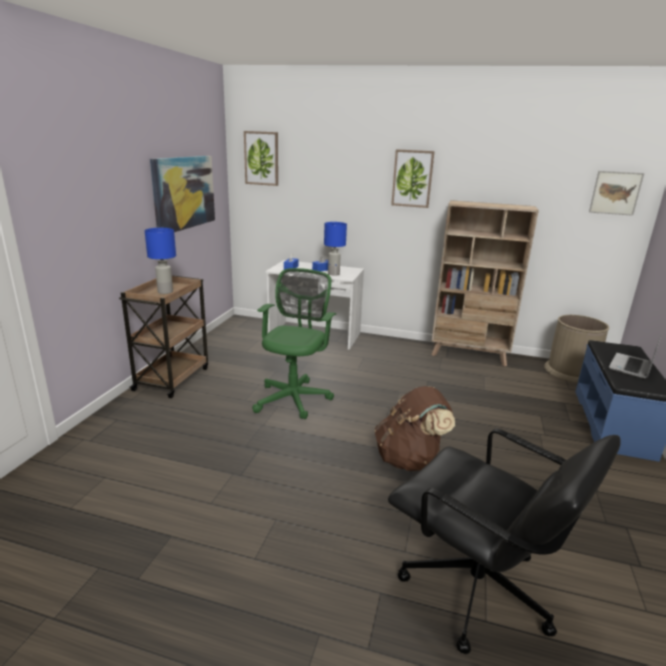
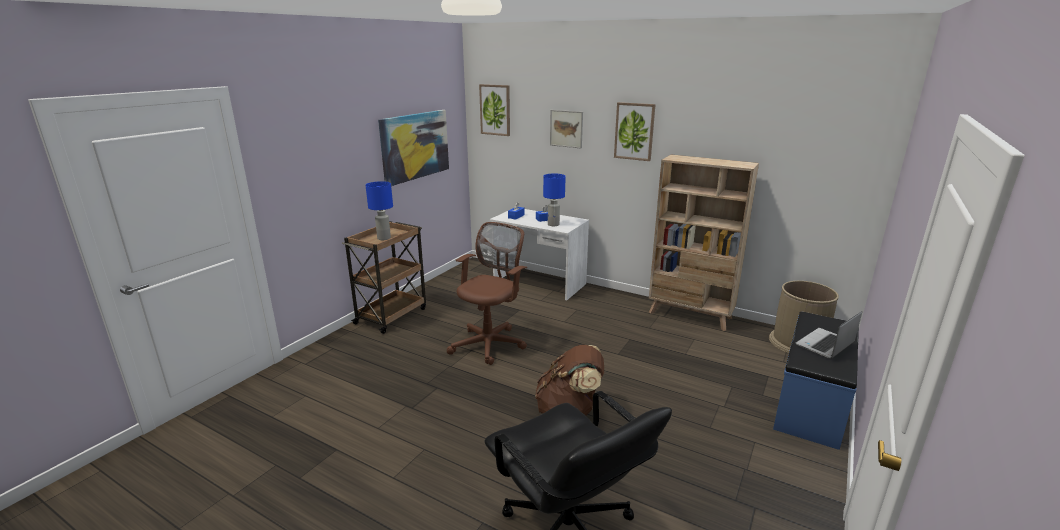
camera: 15 degrees right, 0 degrees up
green office chair [252,268,337,419] -> brown office chair [446,222,527,365]
picture [589,171,644,216] -> picture moved to [550,110,583,148]

